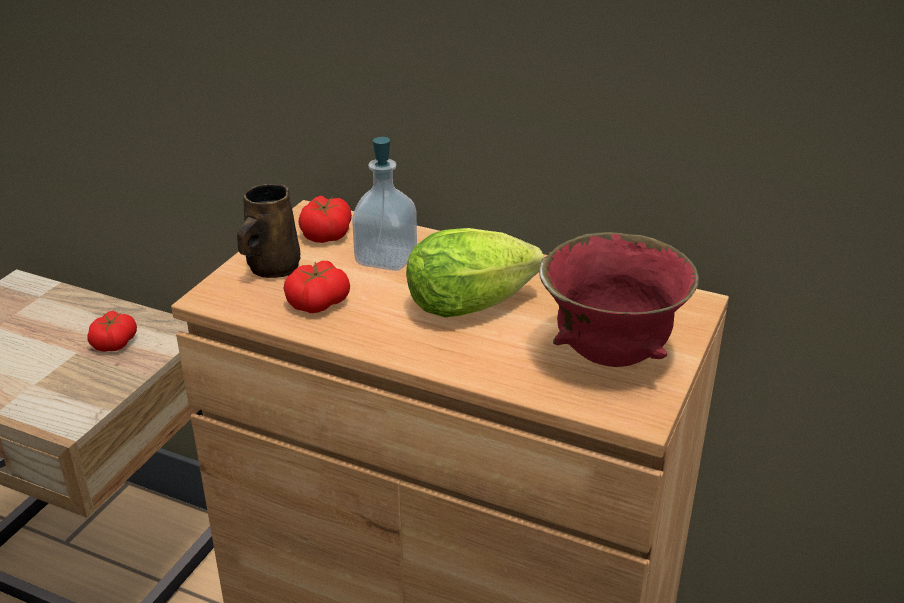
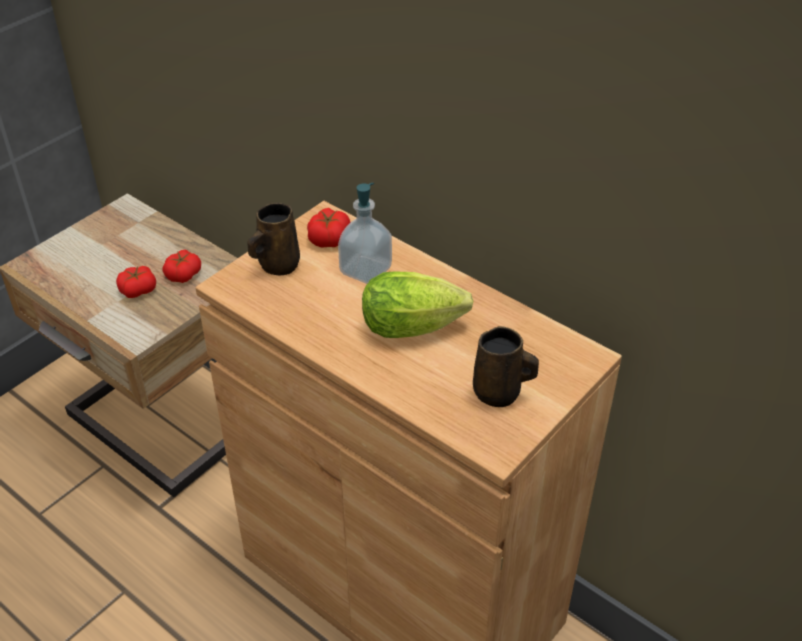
camera: 15 degrees right, 10 degrees up
tomato [284,261,350,313] -> tomato moved to [116,266,156,298]
red bowl [539,232,699,367] -> brown mug [473,326,539,407]

